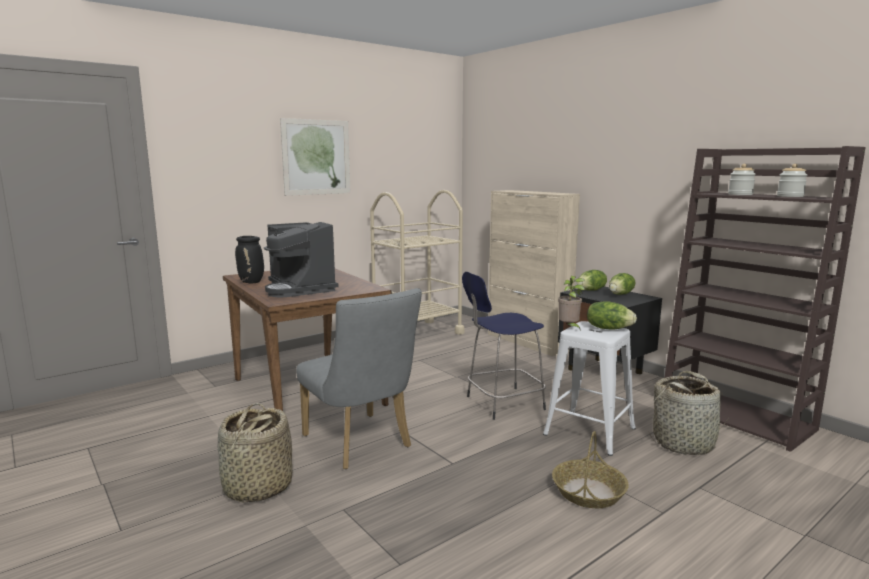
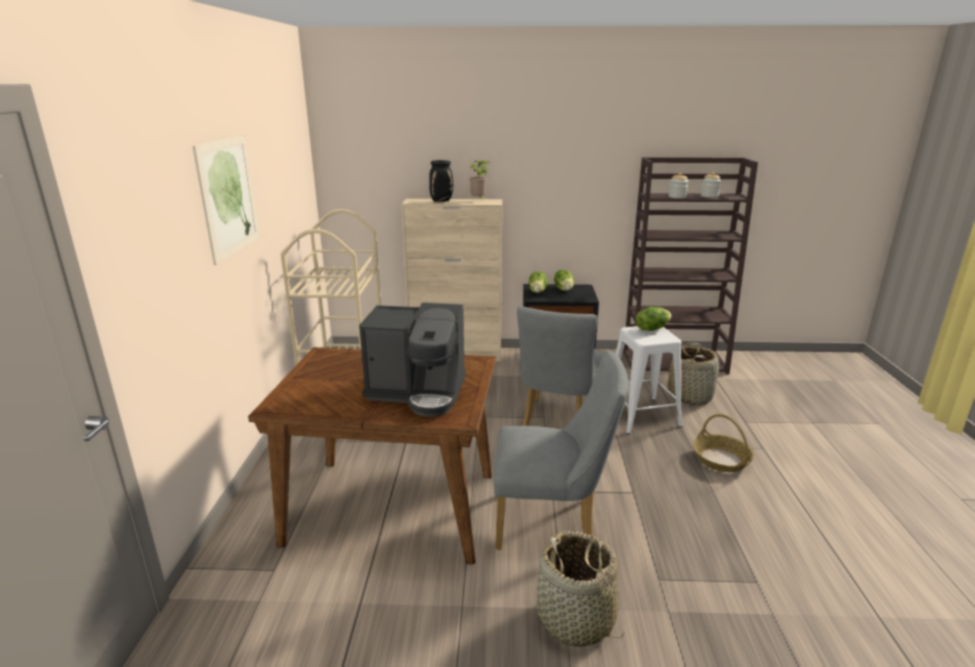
camera: 50 degrees left, 10 degrees up
black vase [235,236,264,283] -> black vase moved to [429,160,453,202]
blue stool [462,272,546,420] -> grey chair [517,306,603,426]
potted plant [558,276,585,331] -> potted plant moved to [469,161,490,198]

